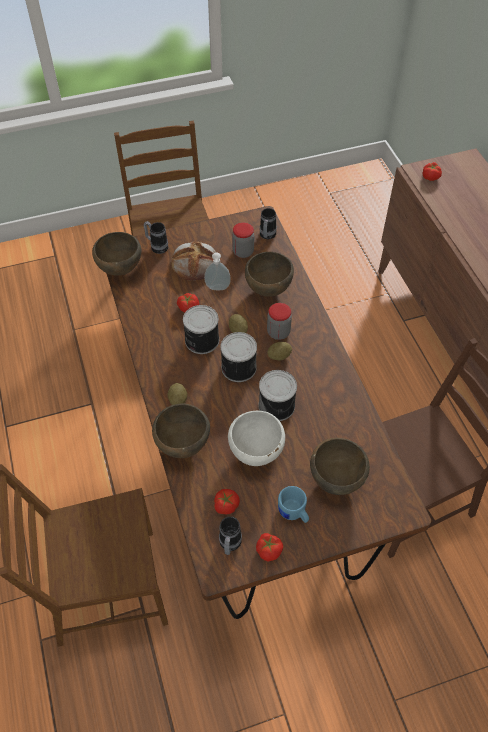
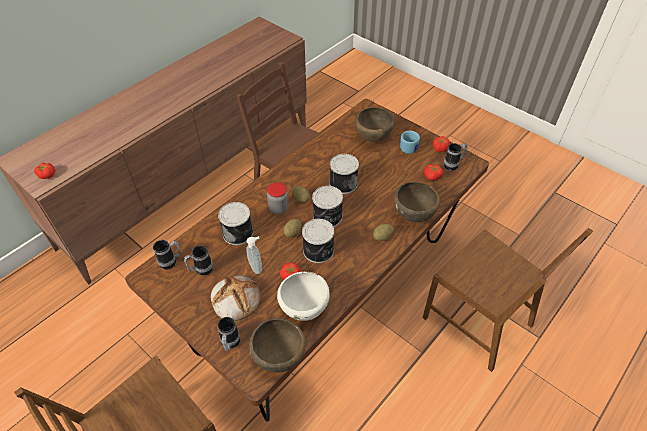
camera: 120 degrees left, 5 degrees down
white bowl [228,411,285,466] -> white bowl moved to [277,272,330,321]
jar [232,222,254,258] -> mug [184,245,213,275]
brown bowl [245,252,294,297] -> can [218,202,253,245]

